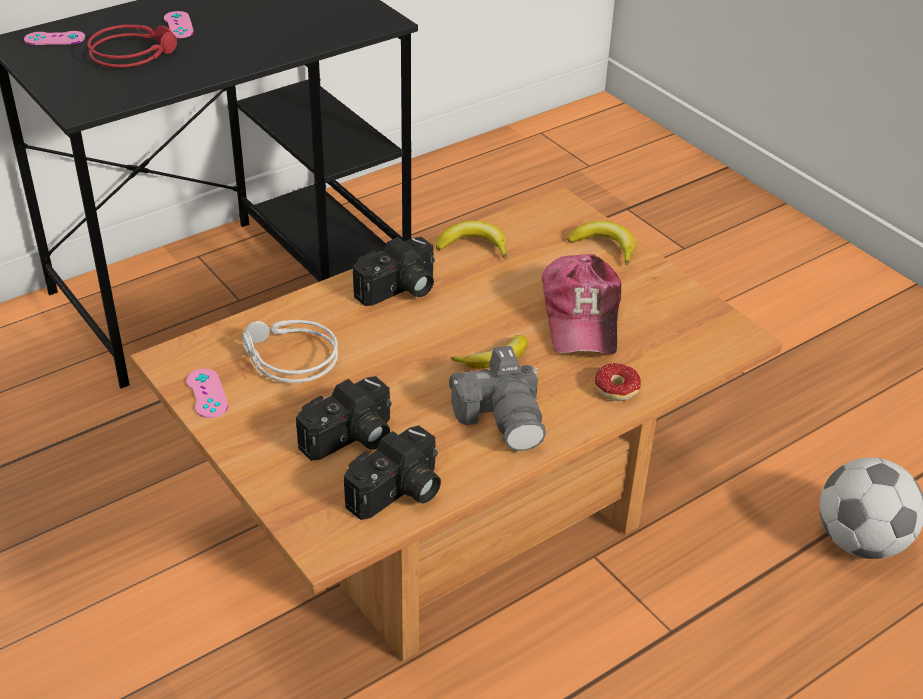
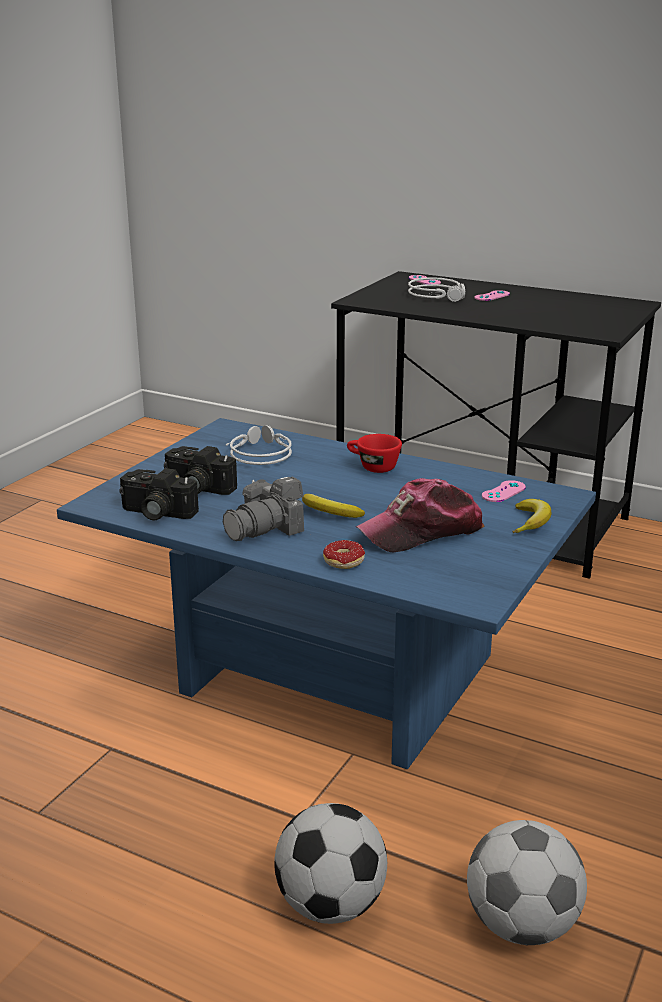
camera: 65 degrees right, 15 degrees down
red headphones [87,25,177,68] -> grey headphones [408,277,465,302]
brown coffee table [130,187,783,661] -> blue coffee table [57,418,596,769]
pink game controller [187,369,228,418] -> pink game controller moved to [482,480,526,502]
camera [353,237,435,306] -> red cup [347,434,402,473]
banana [436,221,507,259] -> none
none -> football [275,803,387,924]

